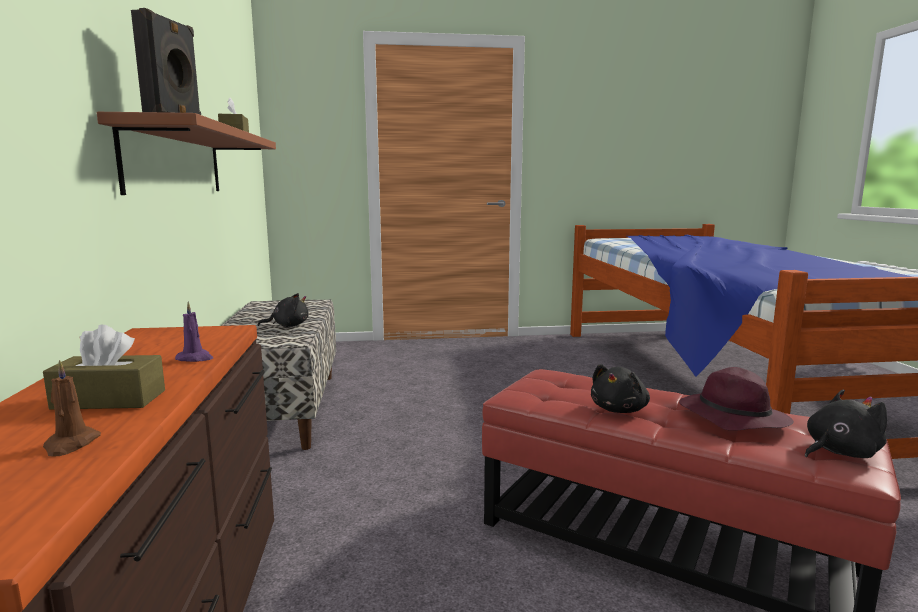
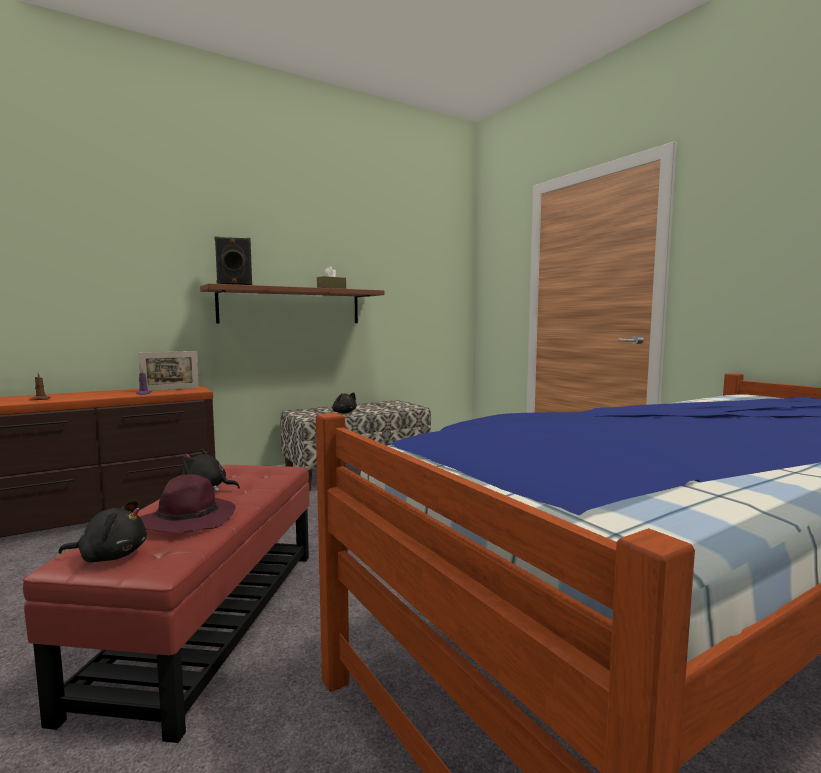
camera: 65 degrees right, 5 degrees down
brown tissue box [43,325,165,410] -> none
black plush toy [805,389,887,458] -> black plush toy turned 45 degrees counterclockwise [58,500,147,562]
none -> picture frame [139,351,199,391]

